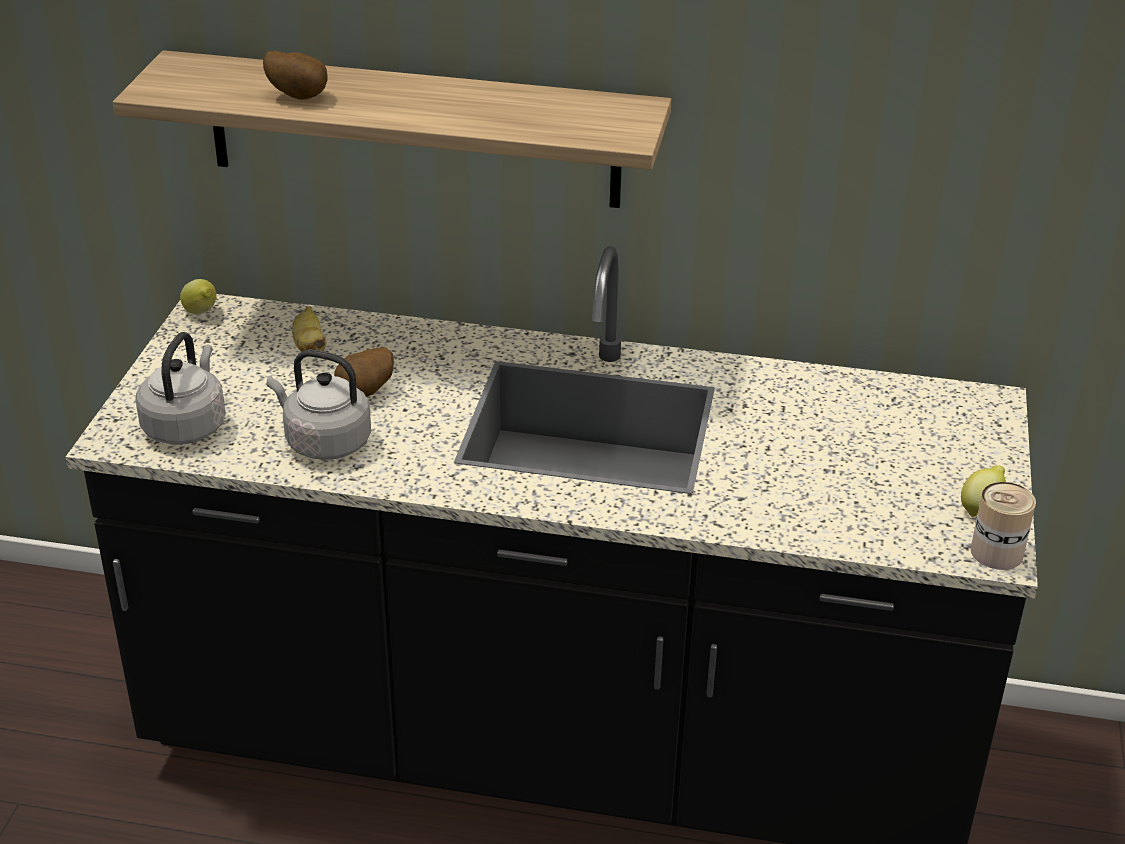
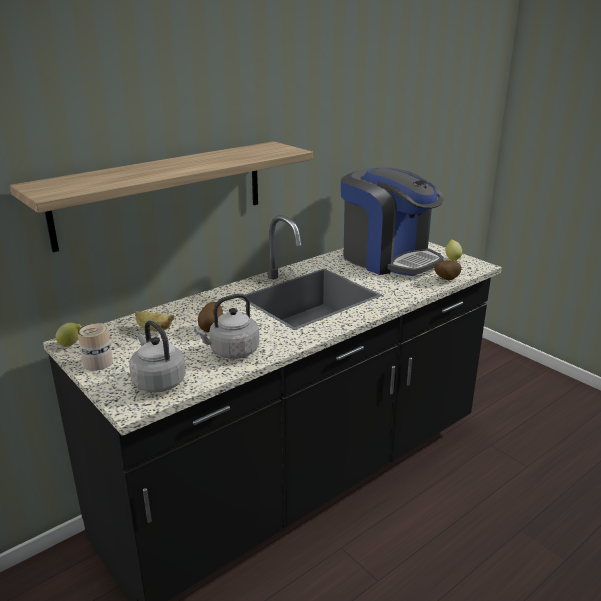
camera: 50 degrees left, 10 degrees down
potato [263,51,328,100] -> potato moved to [434,260,462,280]
can [970,482,1036,570] -> can moved to [77,323,113,371]
none -> coffee machine [341,167,444,276]

